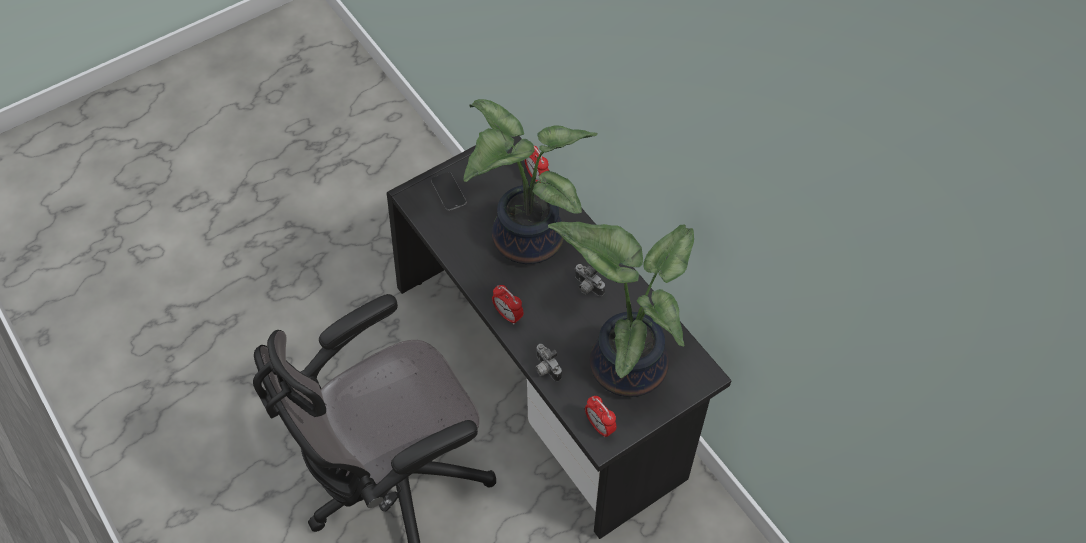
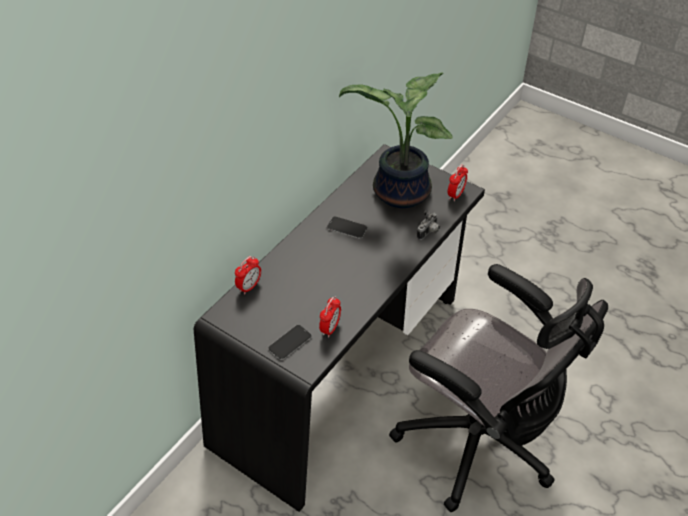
camera: 110 degrees left, 10 degrees down
potted plant [463,99,598,264] -> none
alarm clock [492,285,524,324] -> alarm clock moved to [319,296,341,337]
camera [574,264,605,296] -> phone [327,217,367,239]

